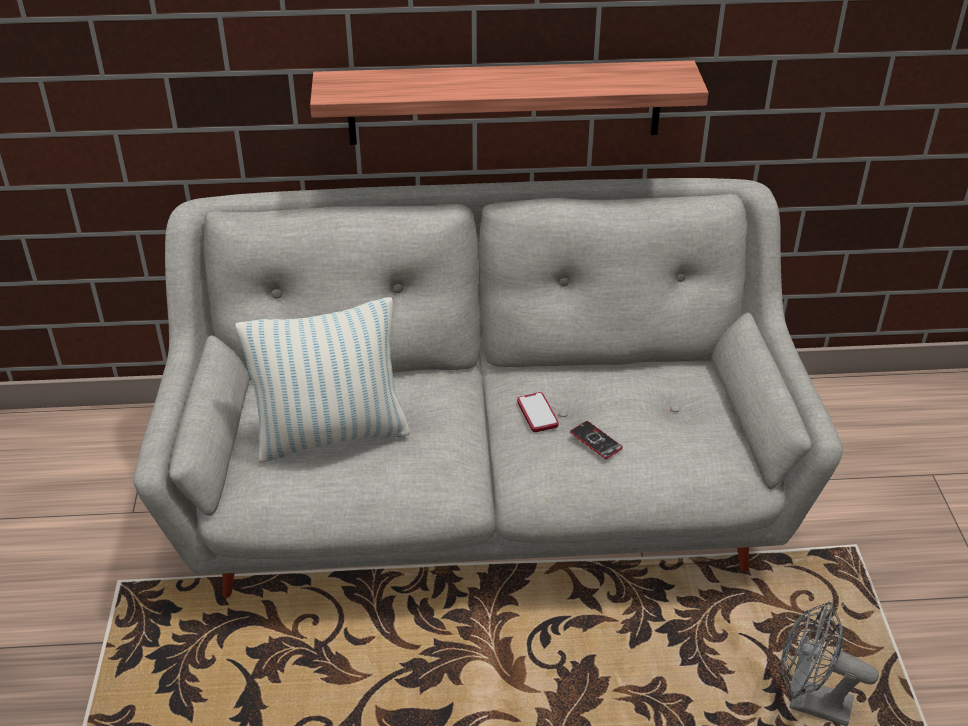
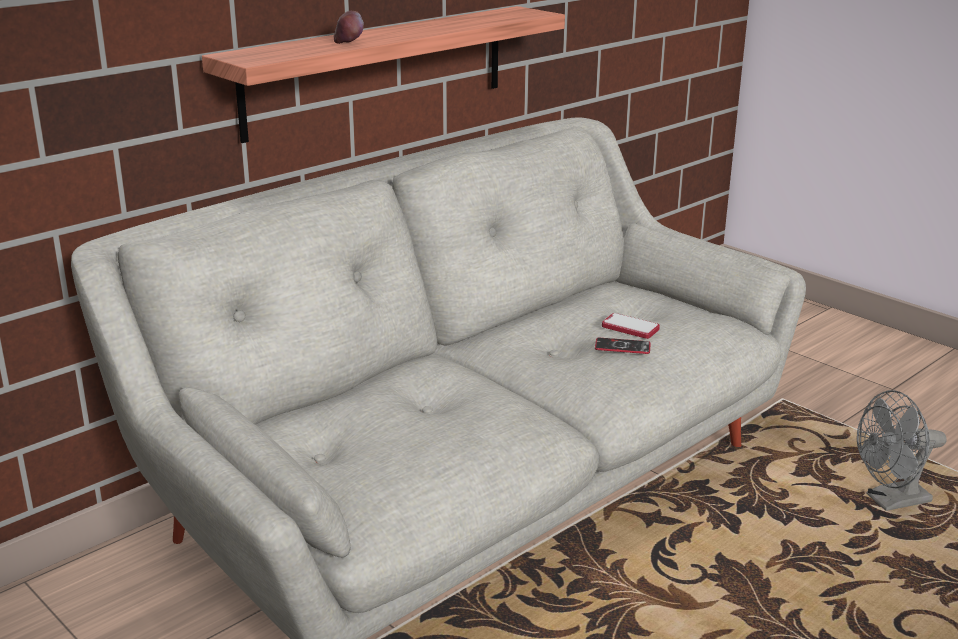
camera: 40 degrees left, 15 degrees down
pillow [235,297,410,463] -> none
phone [517,392,559,432] -> phone moved to [602,313,660,339]
none -> apple [334,11,364,44]

